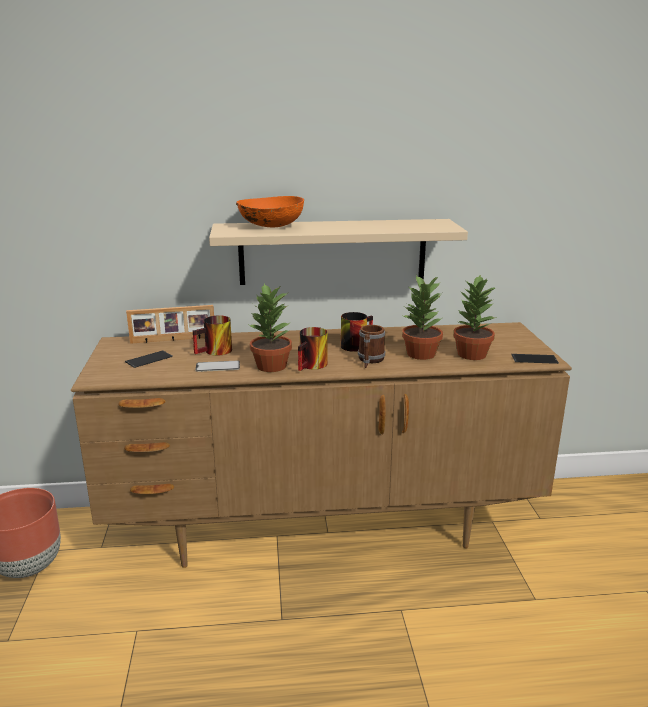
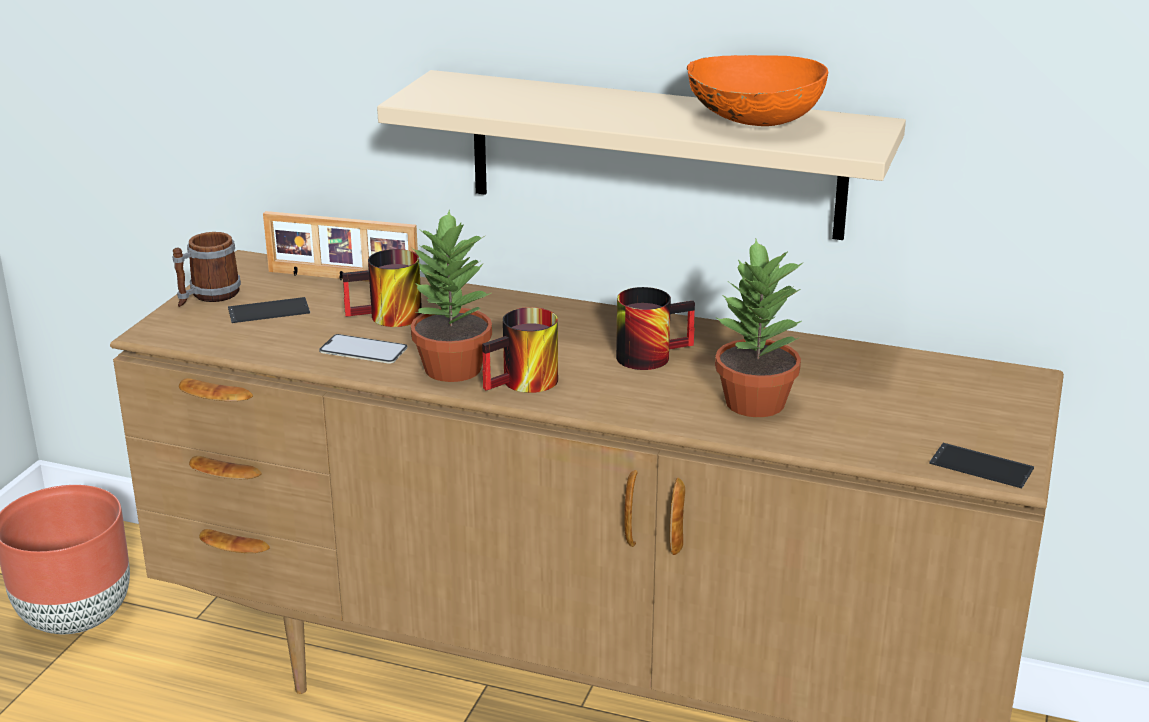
camera: 25 degrees right, 5 degrees up
orange bowl [236,196,304,227] -> orange bowl moved to [687,55,828,126]
mug [358,325,385,368] -> mug moved to [172,232,241,307]
potted plant [453,275,497,360] -> none

